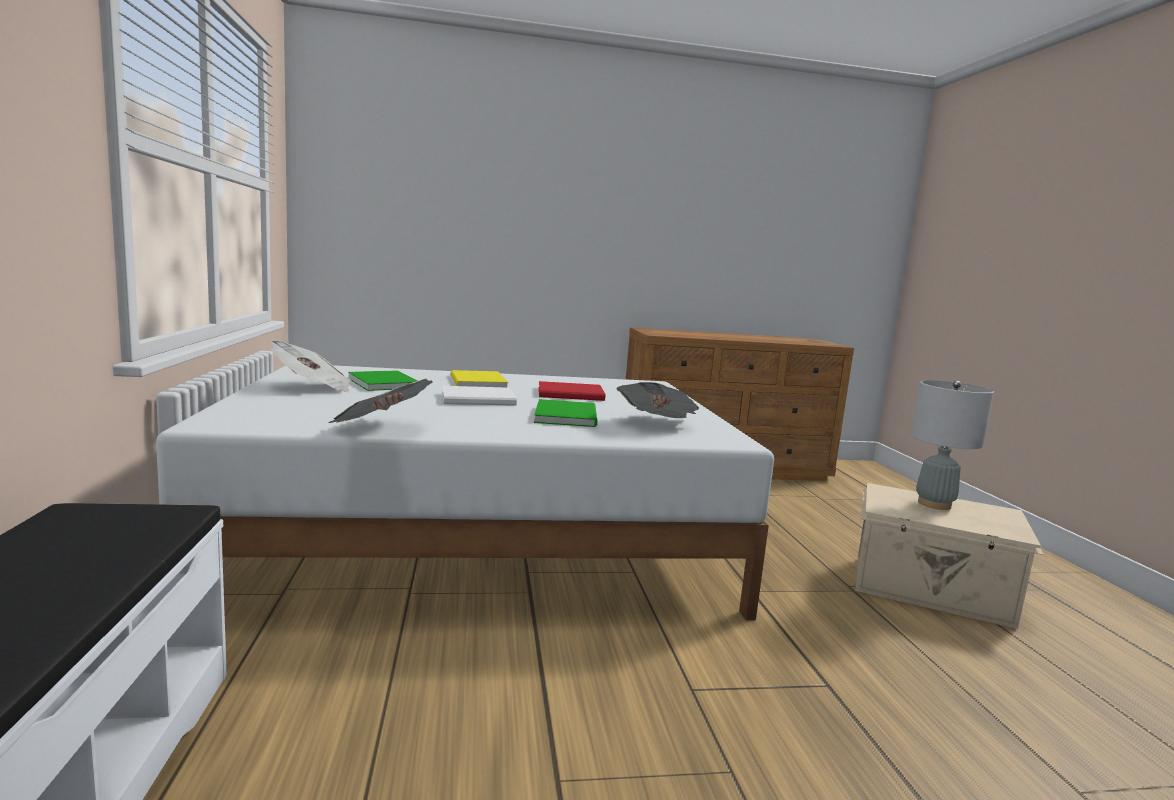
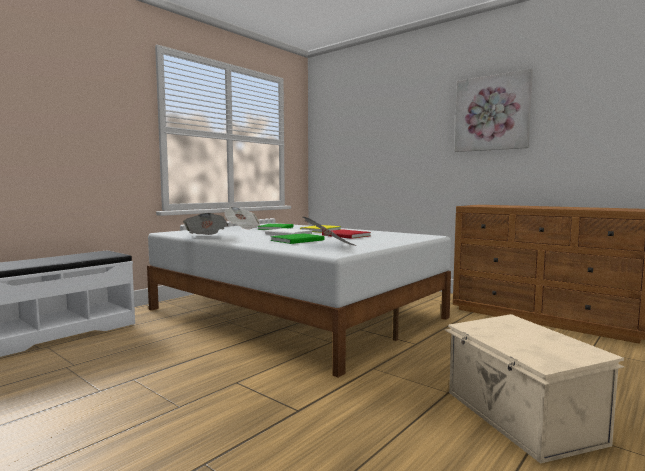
camera: 50 degrees right, 5 degrees down
grey table lamp [911,380,994,510] -> none
none -> picture [454,69,533,152]

